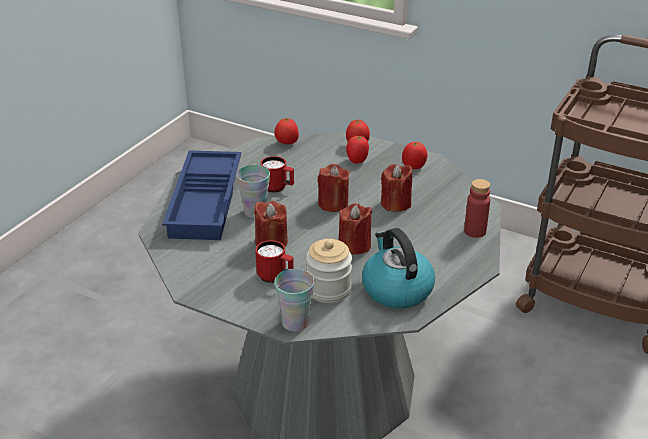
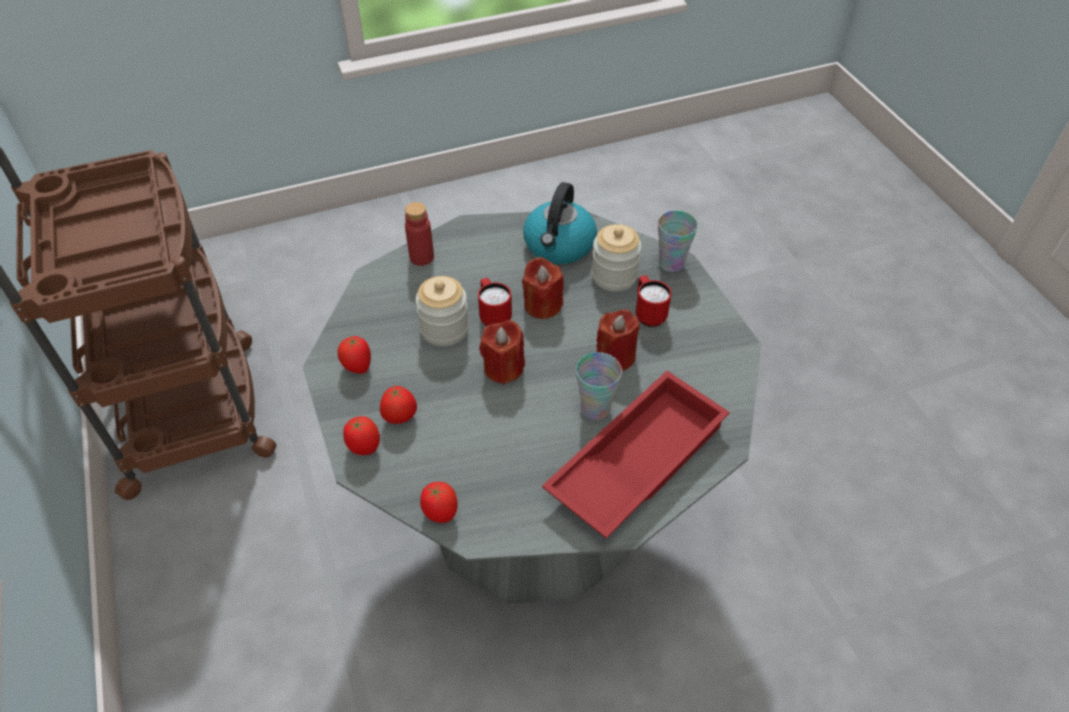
camera: 140 degrees left, 15 degrees up
blue tray [162,151,241,240] -> red tray [542,371,730,539]
red mug [261,156,294,193] -> red mug moved to [478,278,512,326]
red candle [381,164,412,212] -> jar [416,276,469,346]

